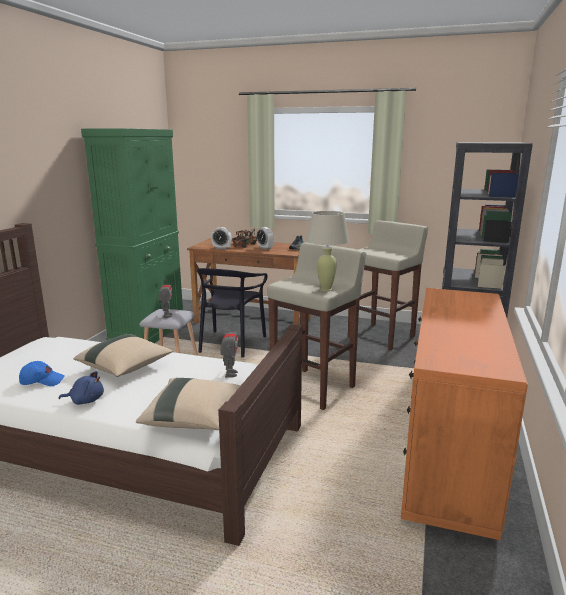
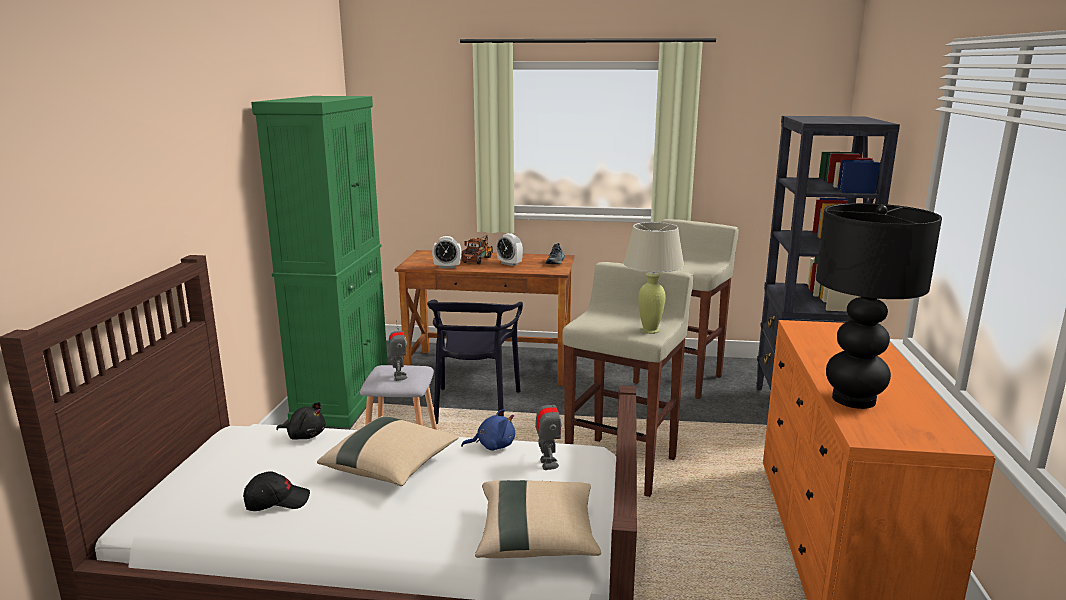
camera: 10 degrees left, 0 degrees up
blue cap [19,361,65,386] -> black cap [243,471,310,511]
blue plush toy [59,371,104,405] -> blue plush toy moved to [461,409,515,451]
none -> black plush toy [276,402,326,440]
none -> black table lamp [816,203,942,409]

